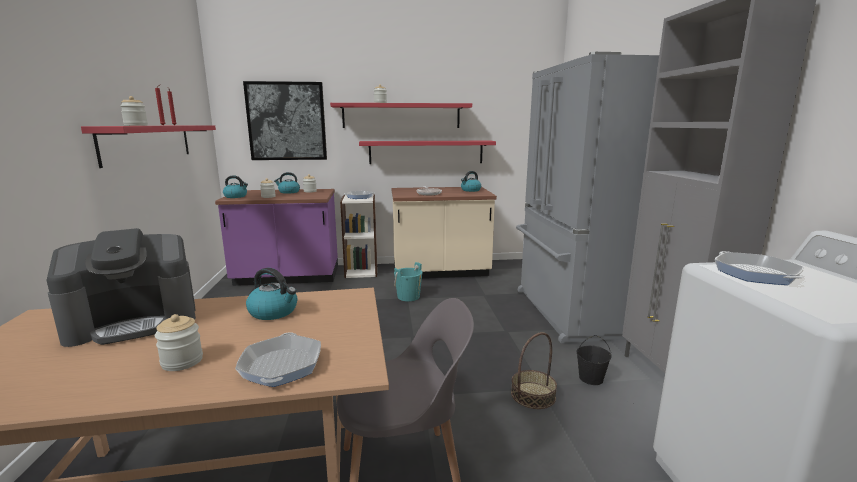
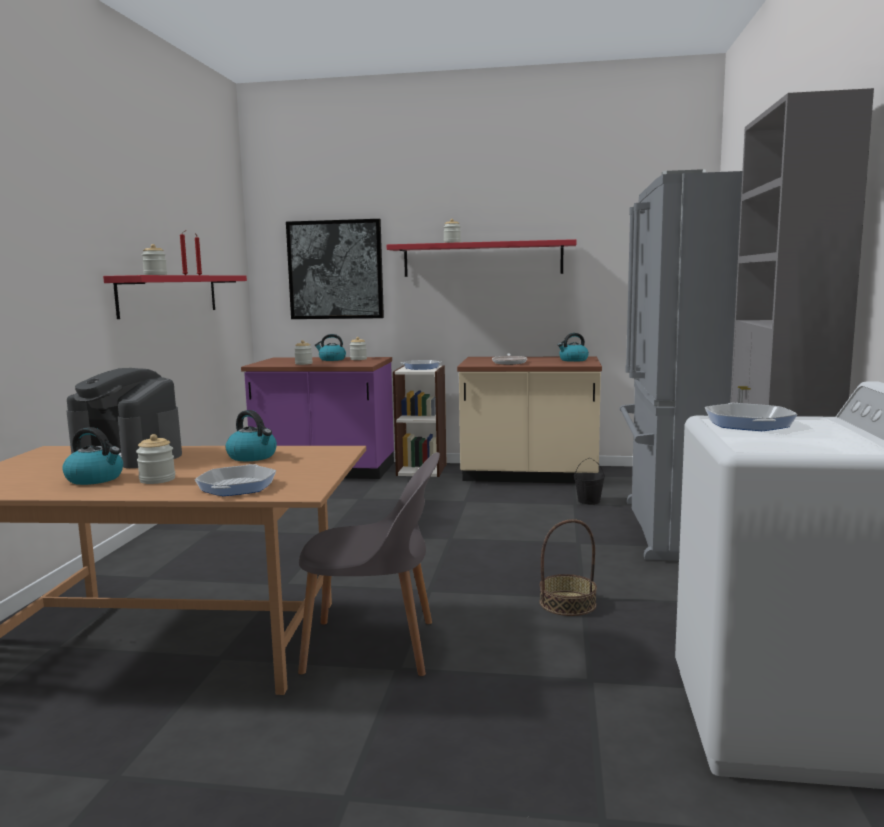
camera: 15 degrees right, 5 degrees down
coffee machine [47,228,196,347] -> coffee machine turned 45 degrees clockwise [67,368,182,468]
kettle [223,175,248,198] -> kettle moved to [62,427,123,485]
red shelf [359,141,496,164] -> none
turquoise bucket [394,262,422,301] -> none
black bucket [577,335,612,385] -> black bucket moved to [574,458,605,505]

